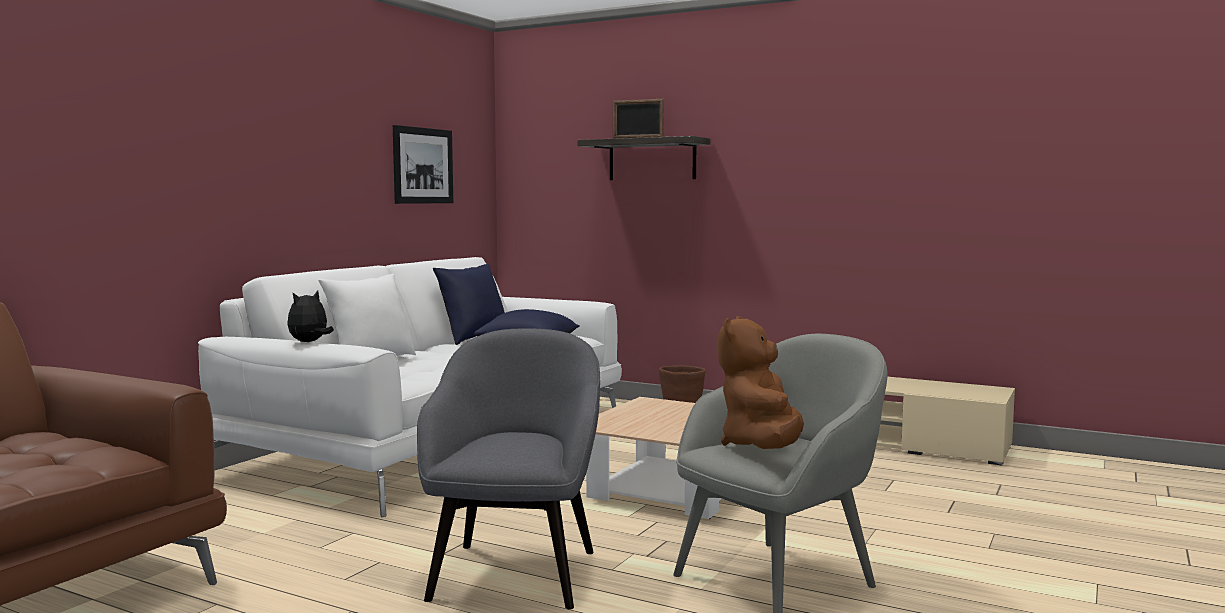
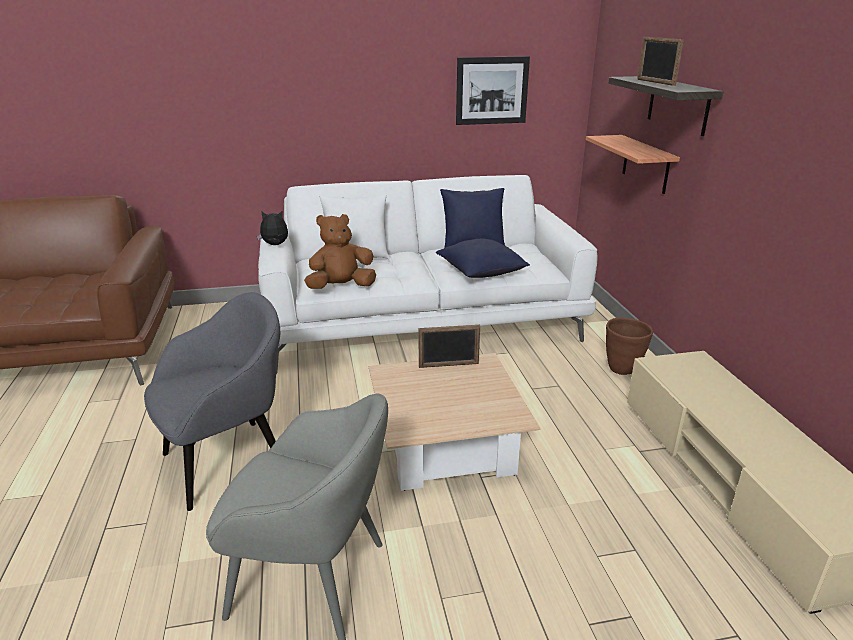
camera: 50 degrees right, 20 degrees up
brown plush toy [718,316,804,449] -> brown plush toy moved to [304,214,376,289]
none -> picture frame [418,325,480,368]
none -> shelf [586,135,680,194]

